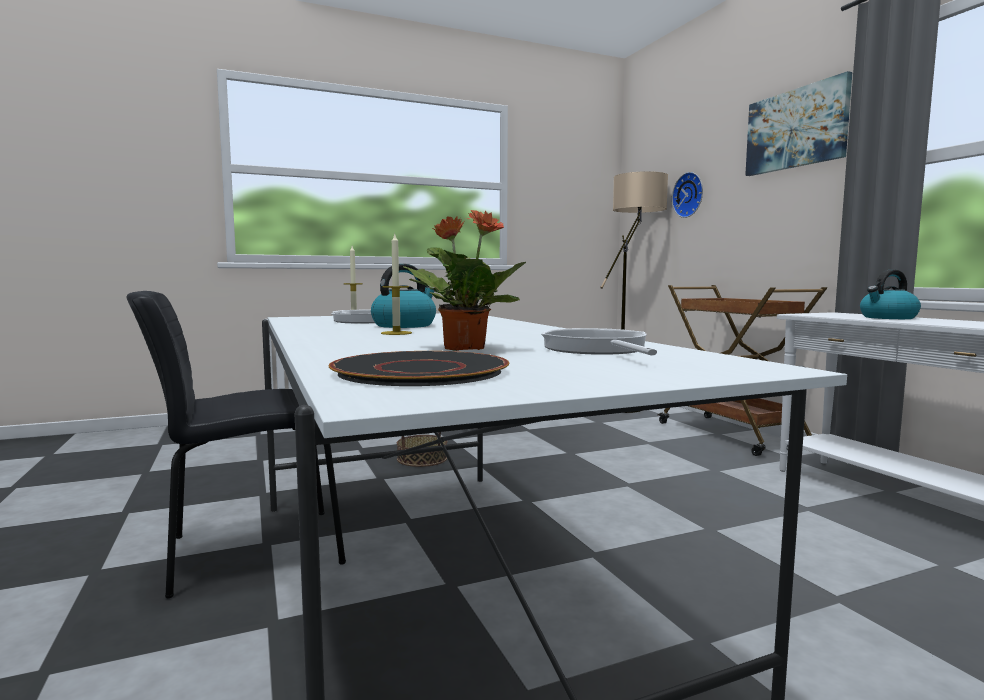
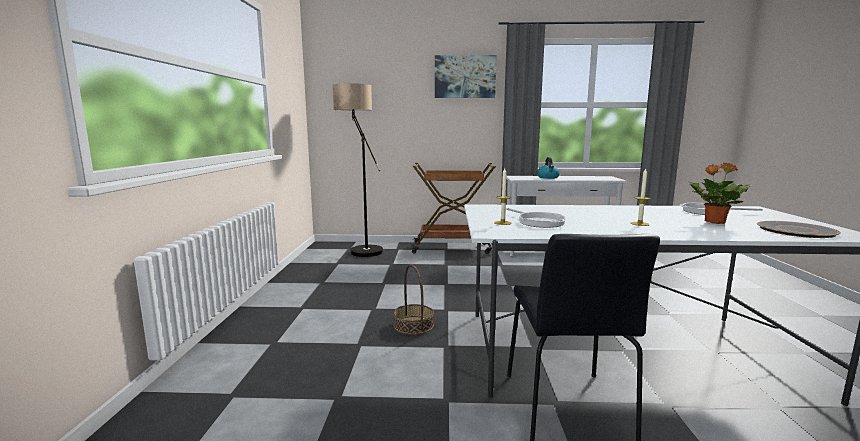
camera: 65 degrees left, 5 degrees up
kettle [371,264,436,328] -> none
wall clock [672,172,703,218] -> none

